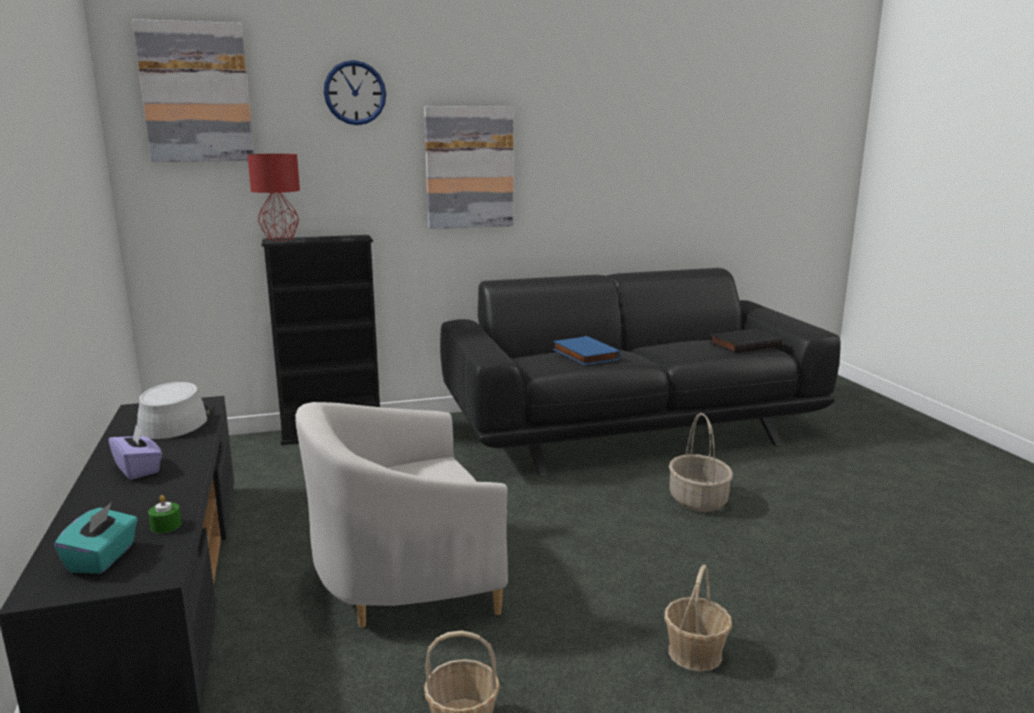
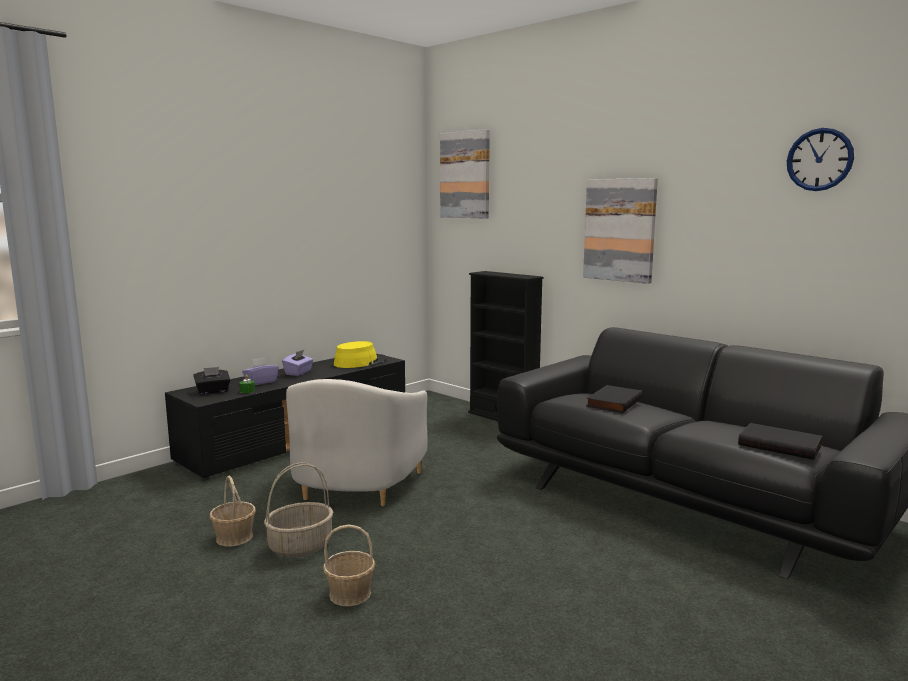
camera: 60 degrees right, 5 degrees down
turquoise tissue box [54,503,138,574] -> black tissue box [193,367,230,394]
grey hat [137,382,212,439] -> yellow hat [334,341,387,368]
red table lamp [247,154,300,241] -> none
white armchair [295,402,508,628] -> white armchair turned 120 degrees counterclockwise [286,379,428,506]
wall clock [324,60,386,125] -> wall clock moved to [787,128,854,191]
blue book [553,336,620,365] -> black book [586,385,643,413]
basket [669,413,733,512] -> basket moved to [264,463,333,558]
none -> purple tissue box [242,357,279,385]

